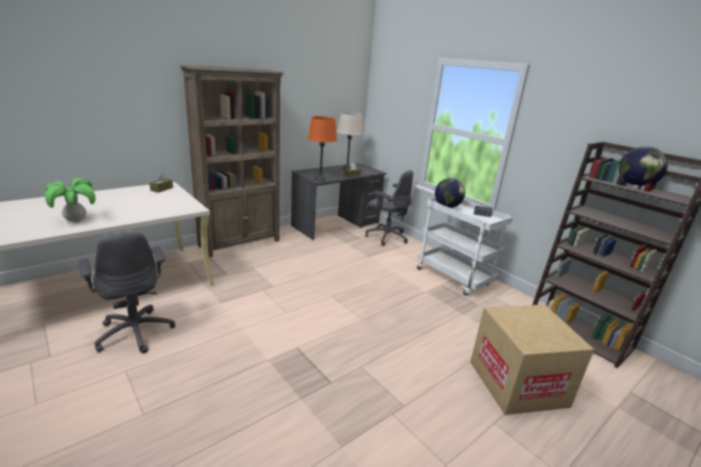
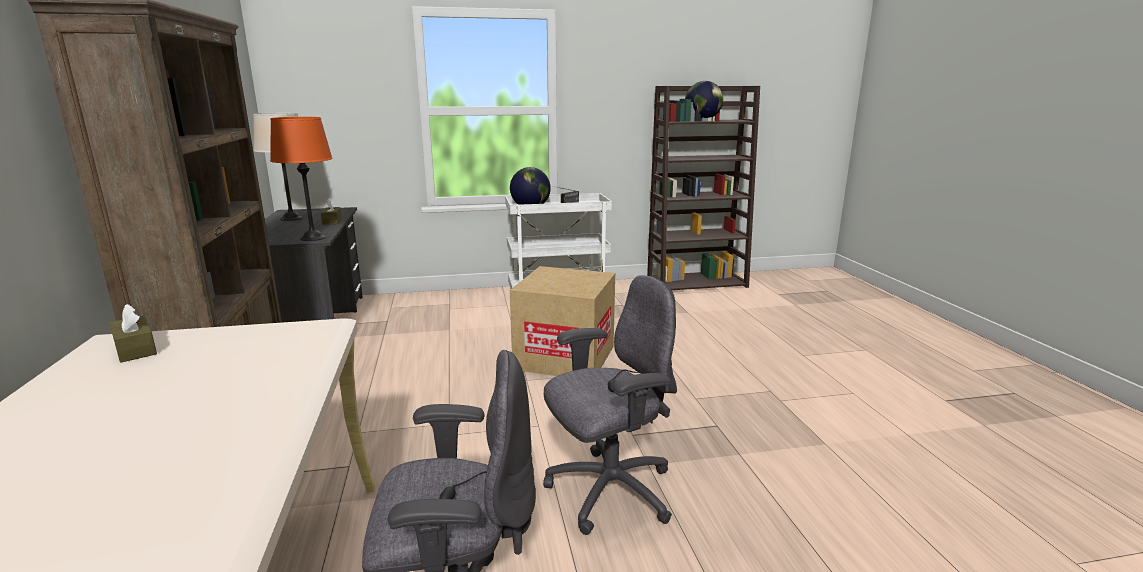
camera: 60 degrees left, 5 degrees down
potted plant [45,178,96,222] -> none
grey office chair [365,170,413,246] -> grey office chair moved to [543,275,677,535]
cardboard box [470,305,594,415] -> cardboard box moved to [510,266,615,376]

